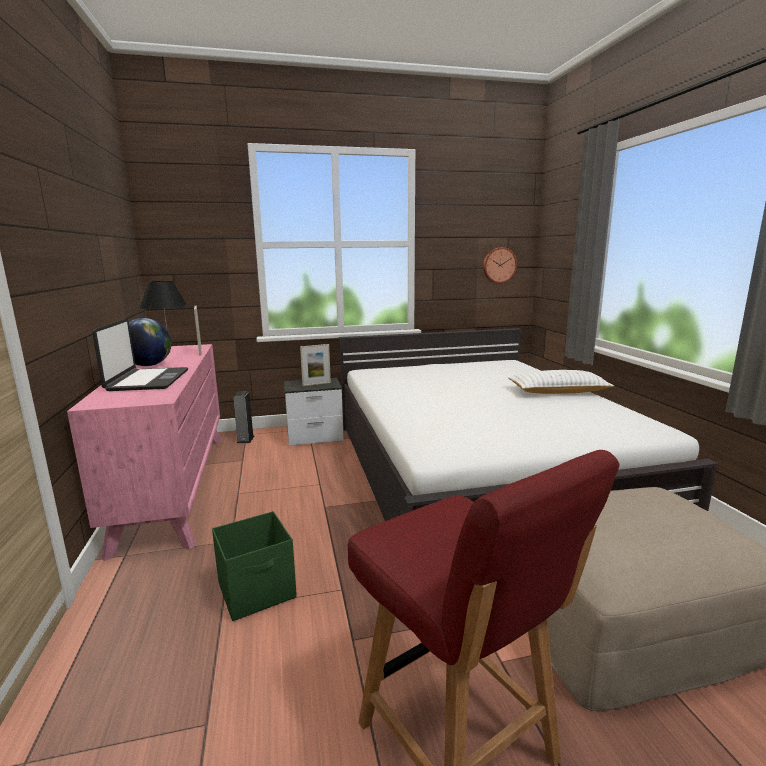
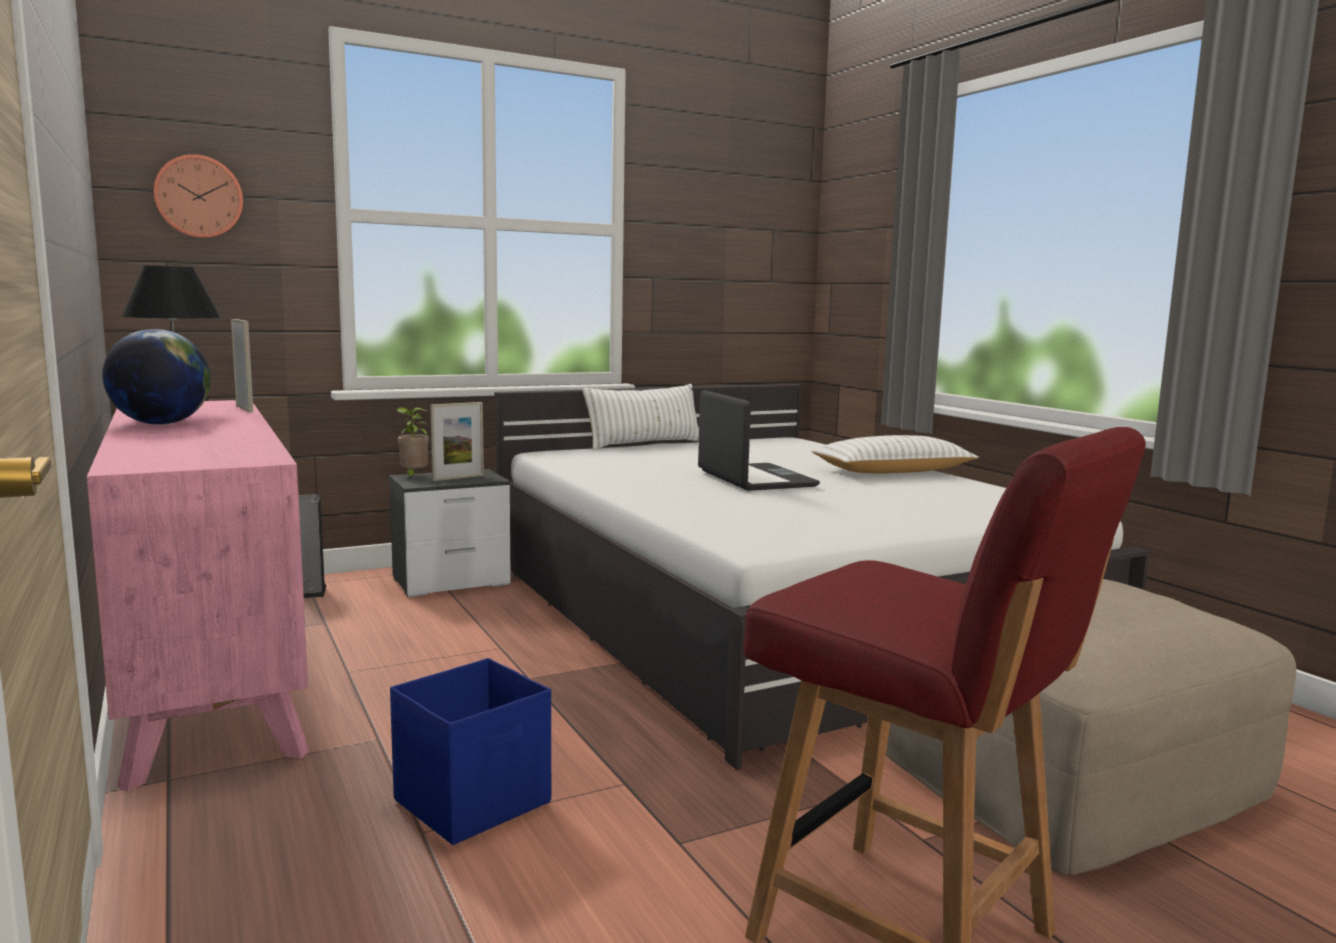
camera: 15 degrees left, 5 degrees down
laptop [92,319,188,391] -> laptop moved to [698,390,820,491]
green storage box [212,511,297,621] -> blue storage box [390,658,551,845]
wall clock [483,247,517,283] -> wall clock moved to [153,154,243,238]
none -> potted plant [396,407,429,479]
none -> white pillow [582,384,699,450]

